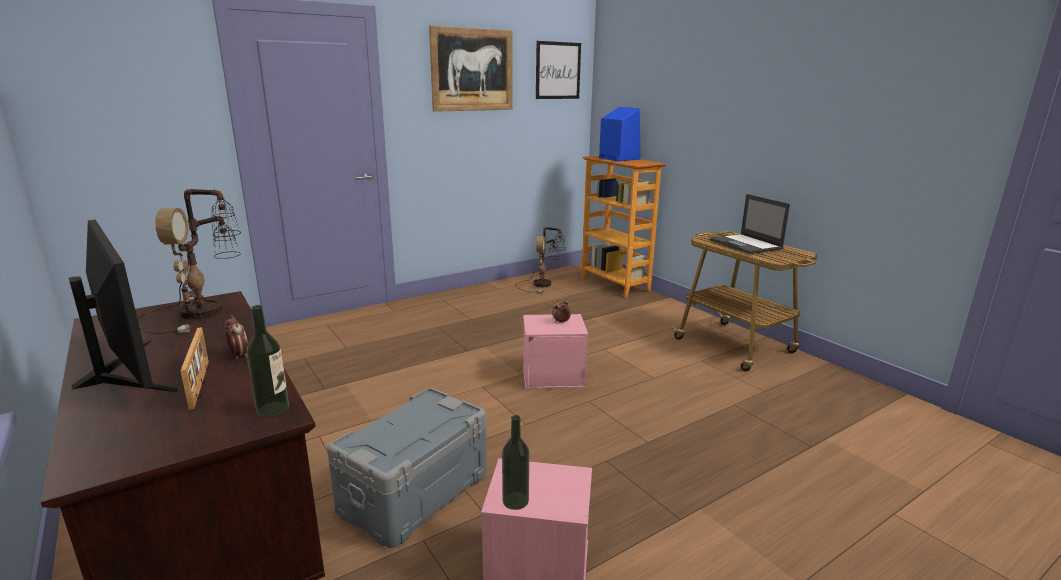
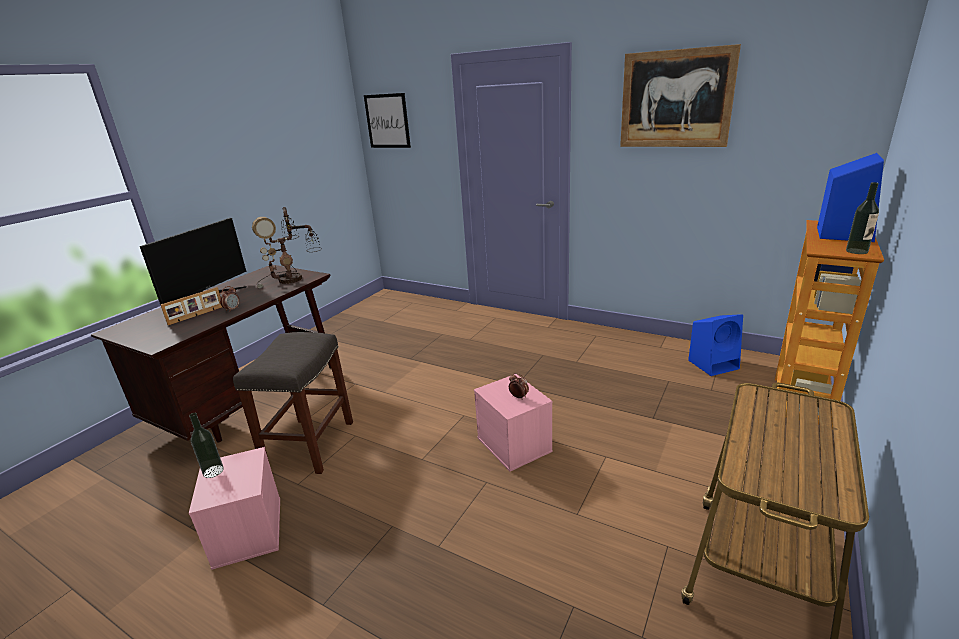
camera: 65 degrees right, 5 degrees up
bottle [246,305,289,418] -> bottle moved to [846,182,879,254]
grey storage box [327,388,487,548] -> grey stool [233,332,353,474]
table lamp [515,227,566,293] -> blue speaker [688,314,743,376]
picture [536,41,581,99] -> picture moved to [364,93,411,148]
laptop [710,194,790,254] -> none

